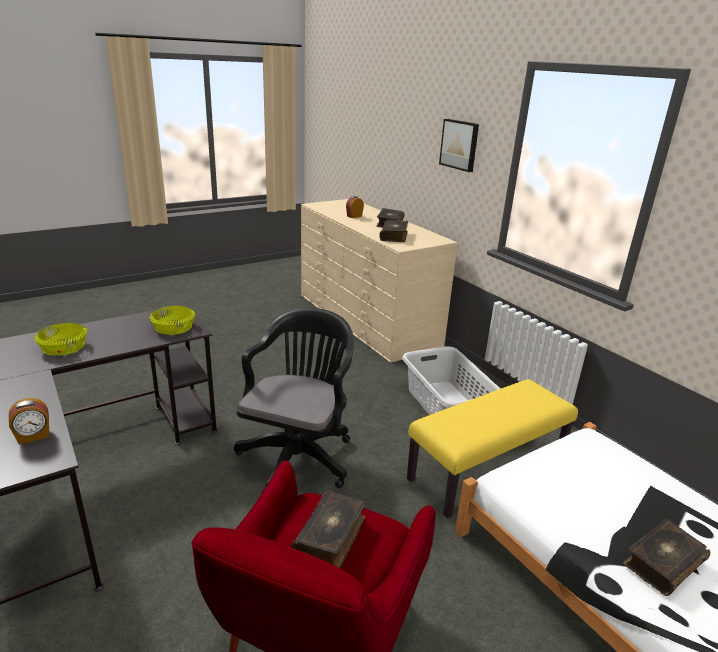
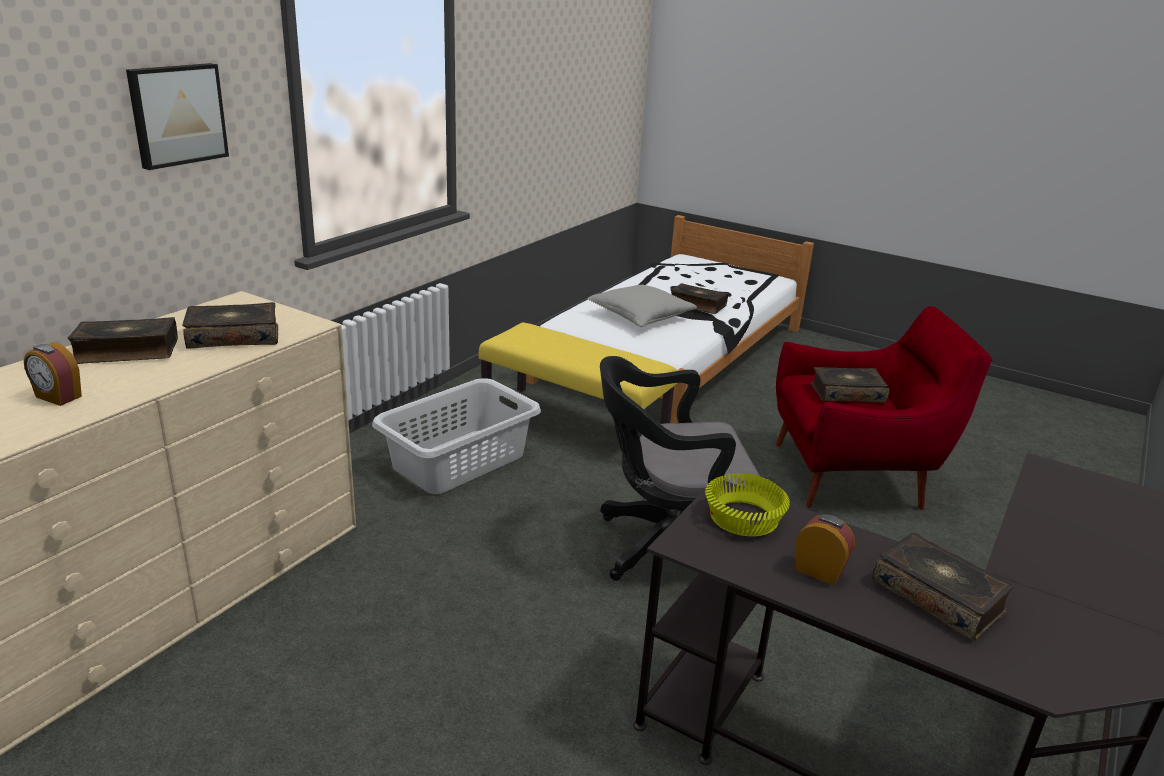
camera: 115 degrees left, 0 degrees up
alarm clock [9,398,49,445] -> alarm clock moved to [796,514,855,586]
yellow bowl [34,323,87,356] -> book [872,532,1014,641]
none -> grey pillow [587,285,697,327]

